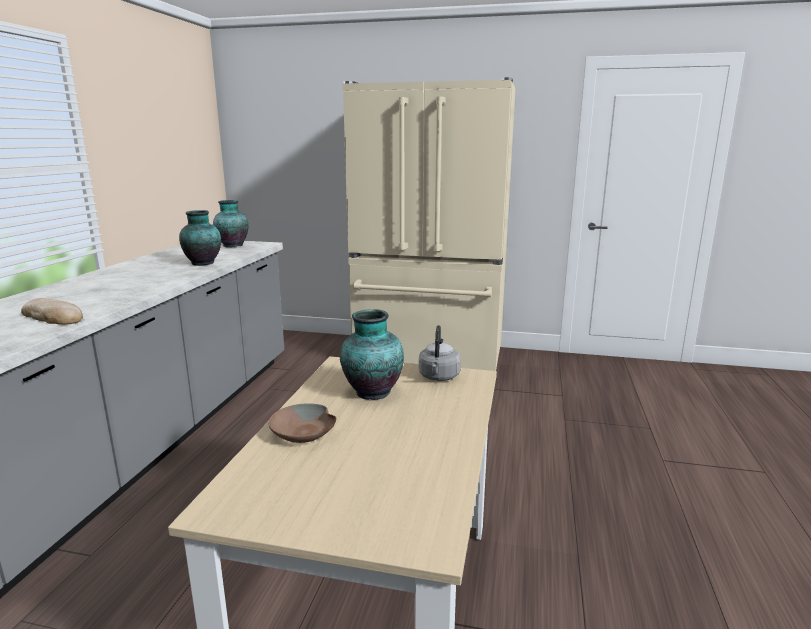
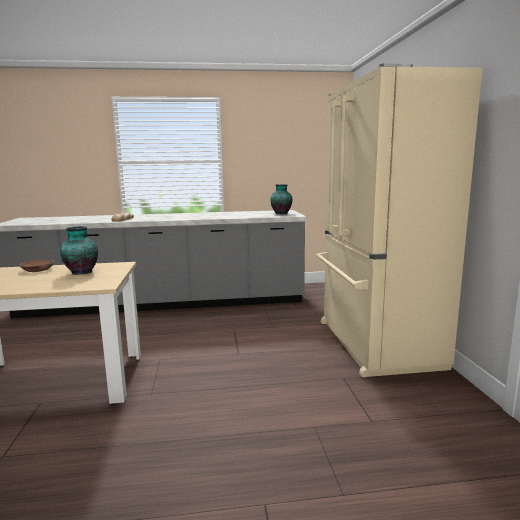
camera: 70 degrees right, 5 degrees down
vase [179,210,221,266] -> none
grey kettle [419,325,461,381] -> none

